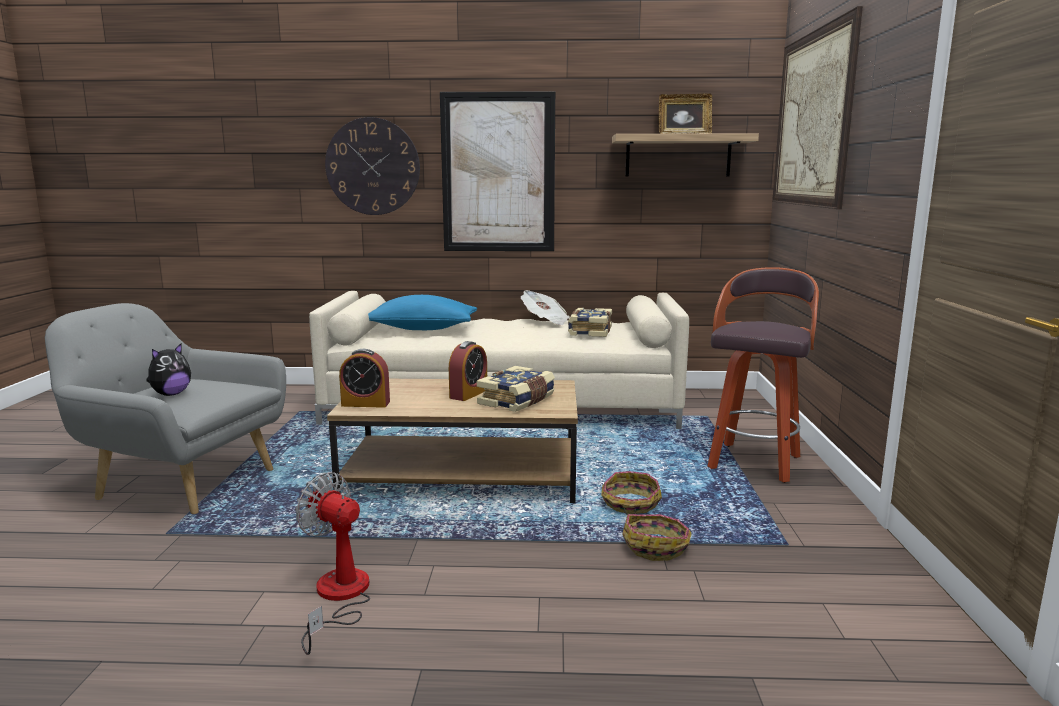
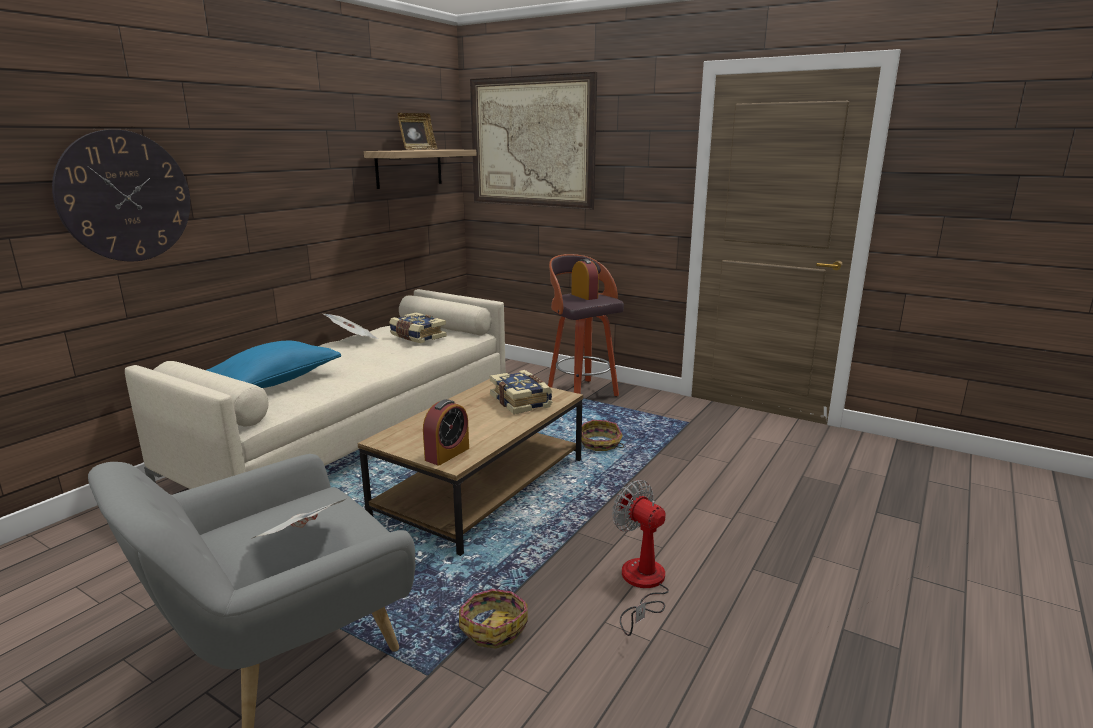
camera: 60 degrees left, 5 degrees up
plush toy [146,344,191,396] -> newspaper [251,499,345,539]
fan [296,472,370,655] -> fan turned 75 degrees clockwise [612,480,669,636]
picture [440,91,555,251] -> none
alarm clock [449,341,487,401] -> alarm clock moved to [572,259,599,300]
basket [622,514,692,561] -> basket moved to [459,589,528,649]

